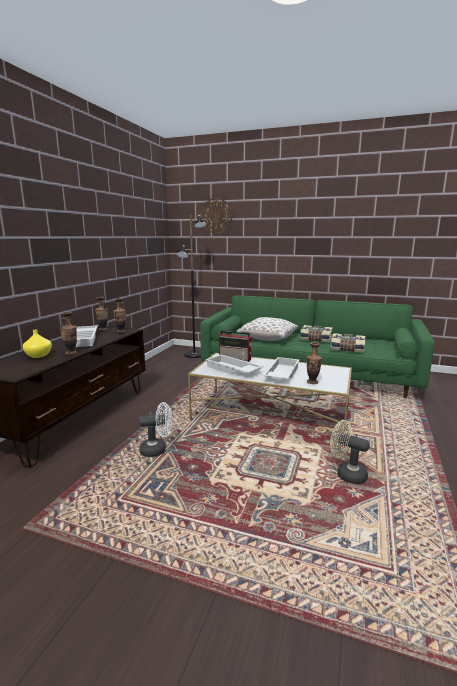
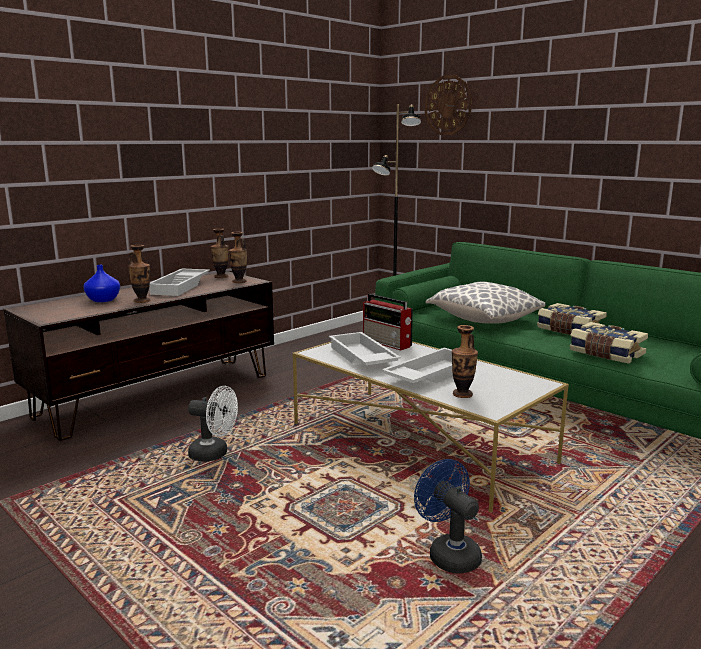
camera: 25 degrees right, 0 degrees up
yellow vase [23,329,52,358] -> blue vase [83,265,120,302]
beige fan [330,420,370,484] -> blue fan [414,459,482,574]

